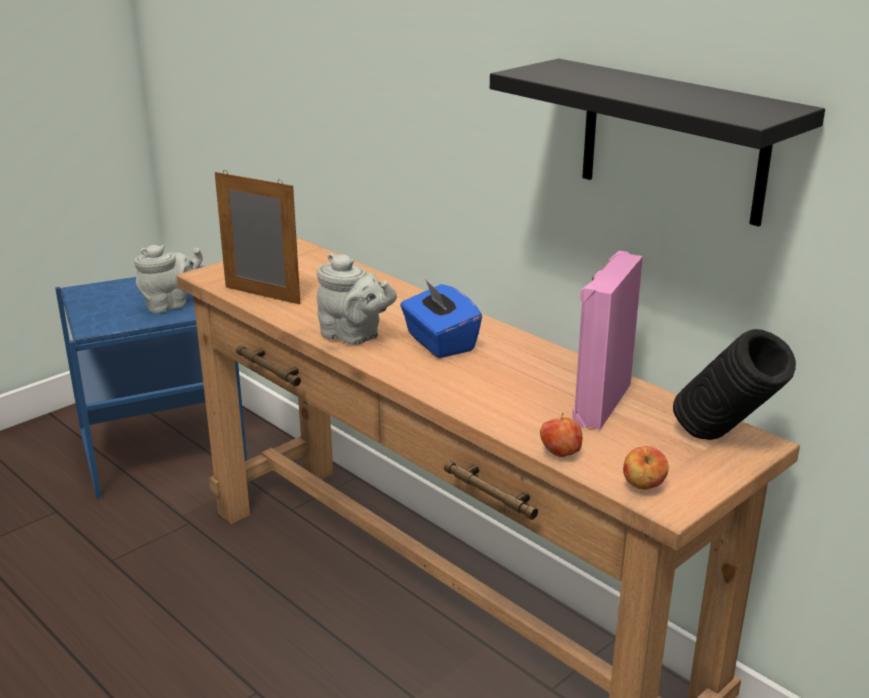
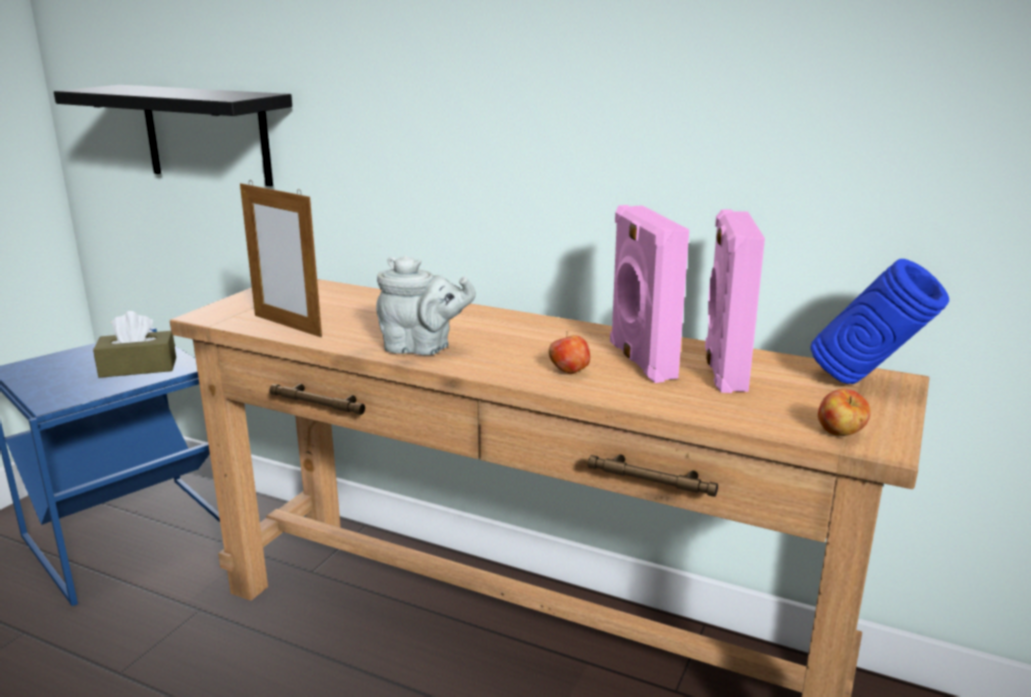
camera: 20 degrees left, 5 degrees down
grey teapot [134,245,203,313] -> brown tissue box [93,311,176,378]
picture frame [215,170,300,304] -> picture frame turned 150 degrees counterclockwise [240,180,322,337]
blue tissue box [400,279,482,358] -> none
black shelf [490,58,825,227] -> black shelf moved to [54,85,292,186]
apple [540,413,582,457] -> apple moved to [549,331,590,374]
black vase [673,329,796,440] -> blue vase [811,259,949,384]
none -> pink speaker [610,205,689,383]

